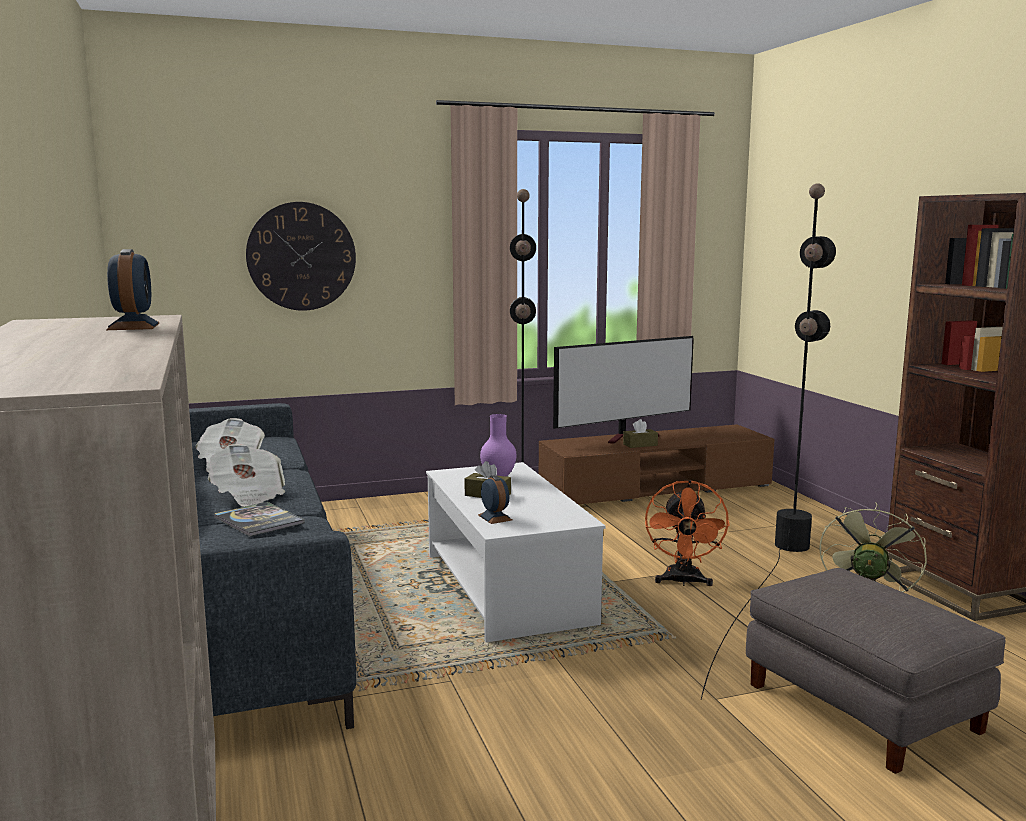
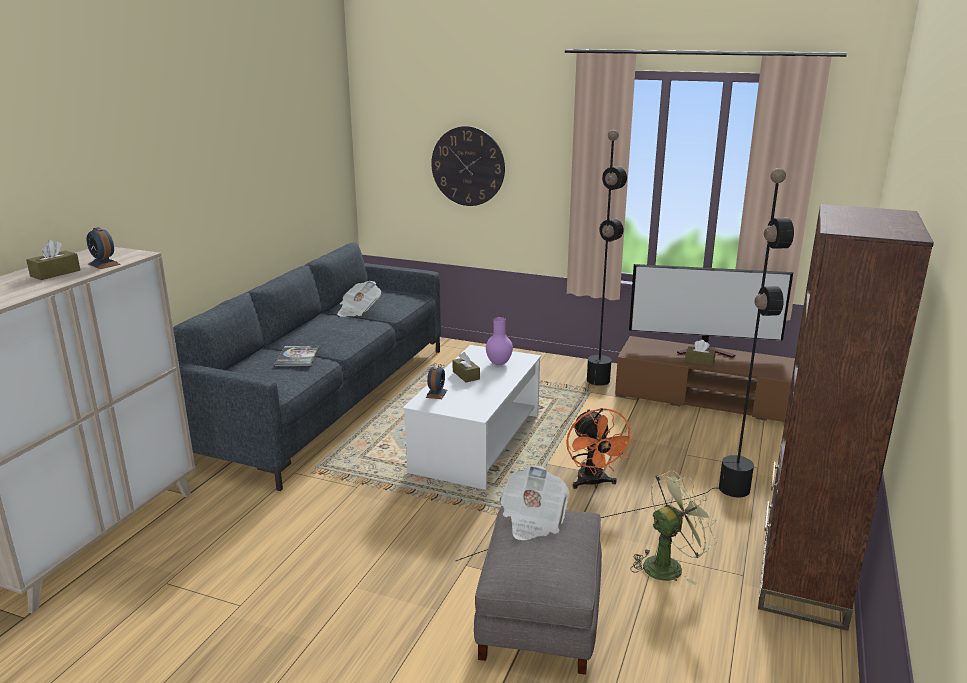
camera: 40 degrees right, 10 degrees up
alarm clock [106,249,160,330] -> alarm clock turned 105 degrees clockwise [87,227,121,269]
newspaper [208,444,285,507] -> newspaper moved to [499,465,570,540]
orange fan [645,480,730,586] -> orange fan turned 60 degrees counterclockwise [566,408,635,489]
none -> brown tissue box [26,240,80,280]

